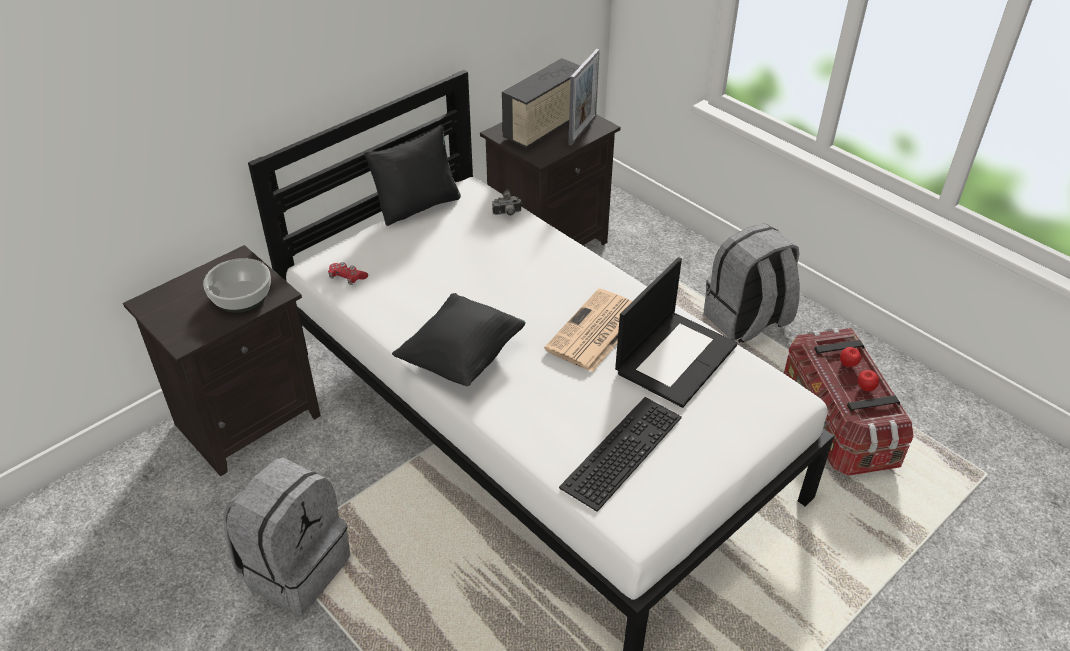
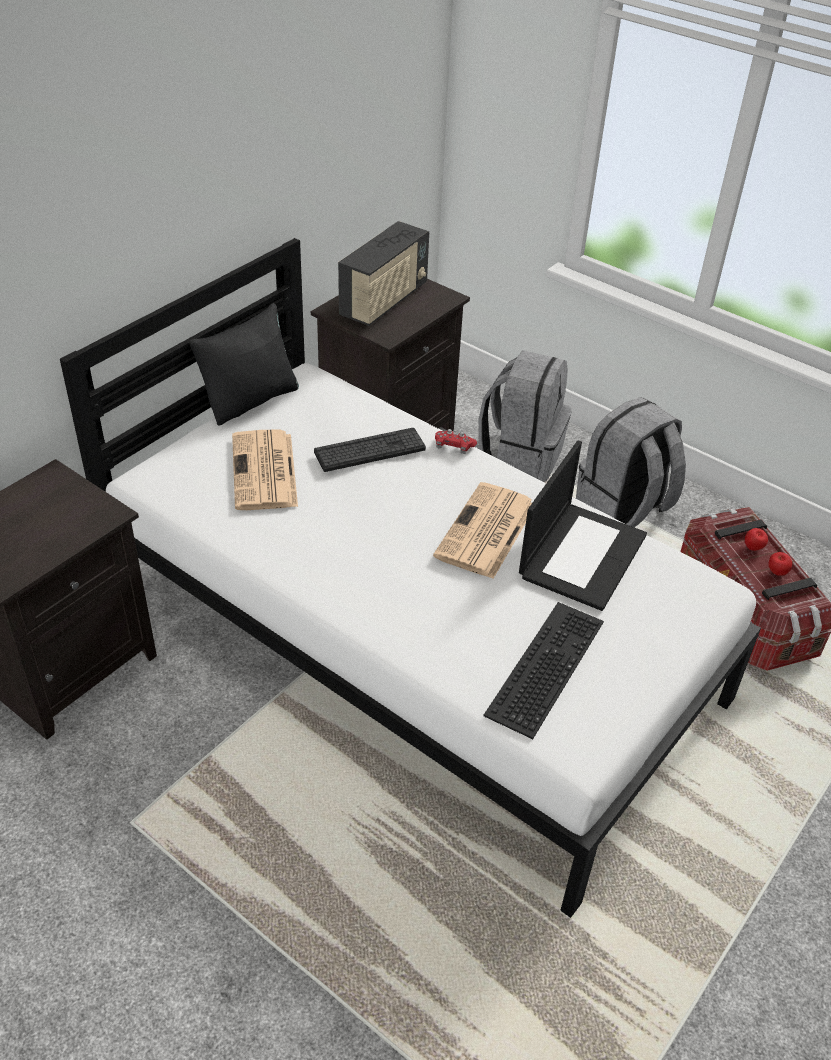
camera: 10 degrees left, 0 degrees up
bowl [203,258,271,313] -> none
grey backpack [223,457,350,615] -> grey backpack moved to [479,350,572,482]
red game controller [328,262,368,285] -> red game controller moved to [435,429,477,454]
black pillow [392,293,526,386] -> none
camera [492,189,522,216] -> none
picture frame [568,49,600,146] -> none
none -> newspaper [232,430,298,510]
none -> keyboard [314,428,426,472]

